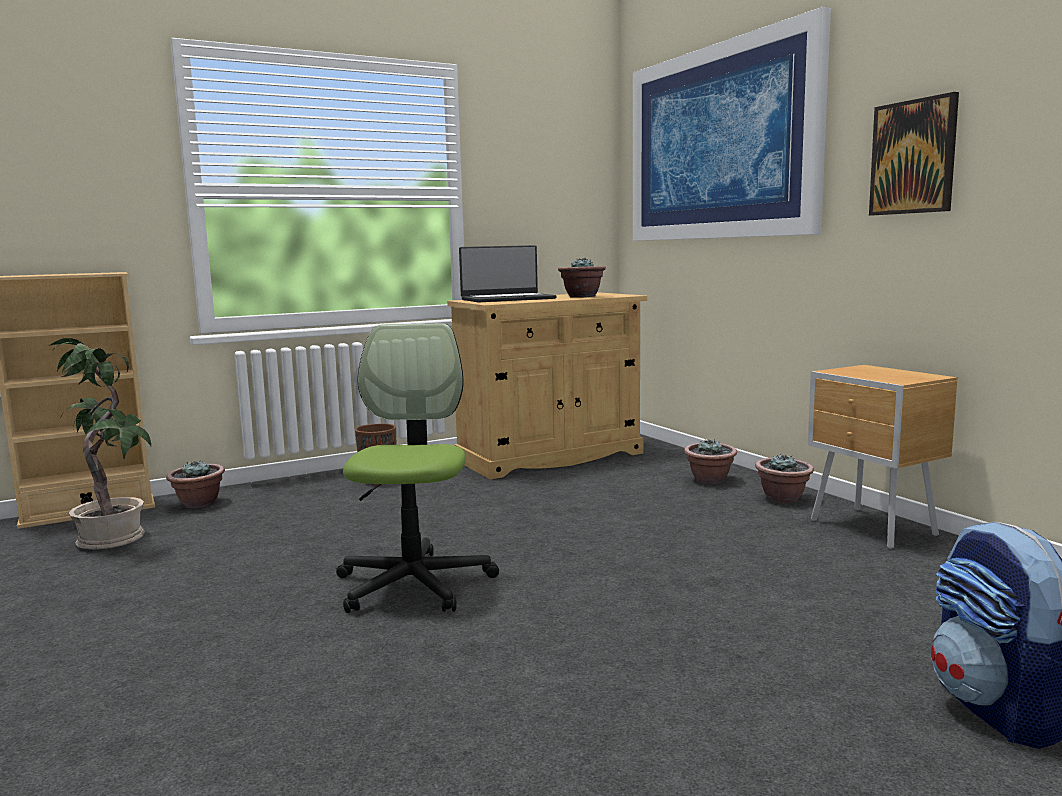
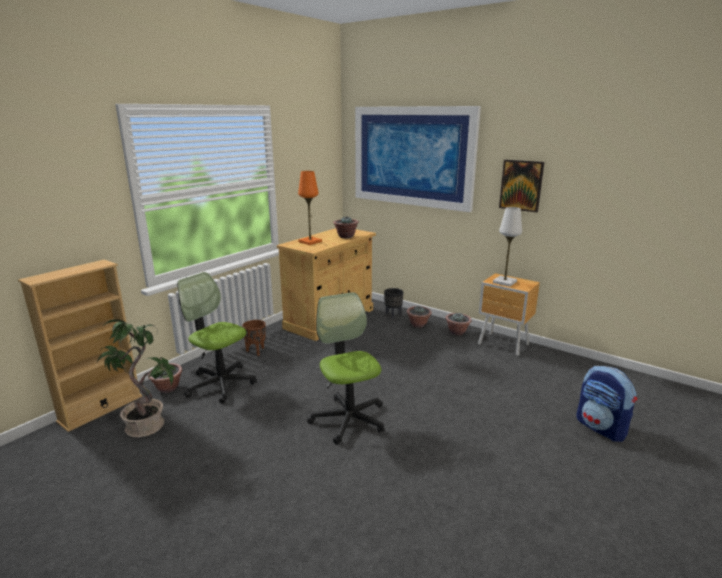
camera: 25 degrees left, 10 degrees up
laptop [459,245,556,303] -> orange table lamp [298,171,322,245]
none -> office chair [177,272,257,404]
none -> black planter [384,288,403,319]
none -> white table lamp [493,207,522,287]

